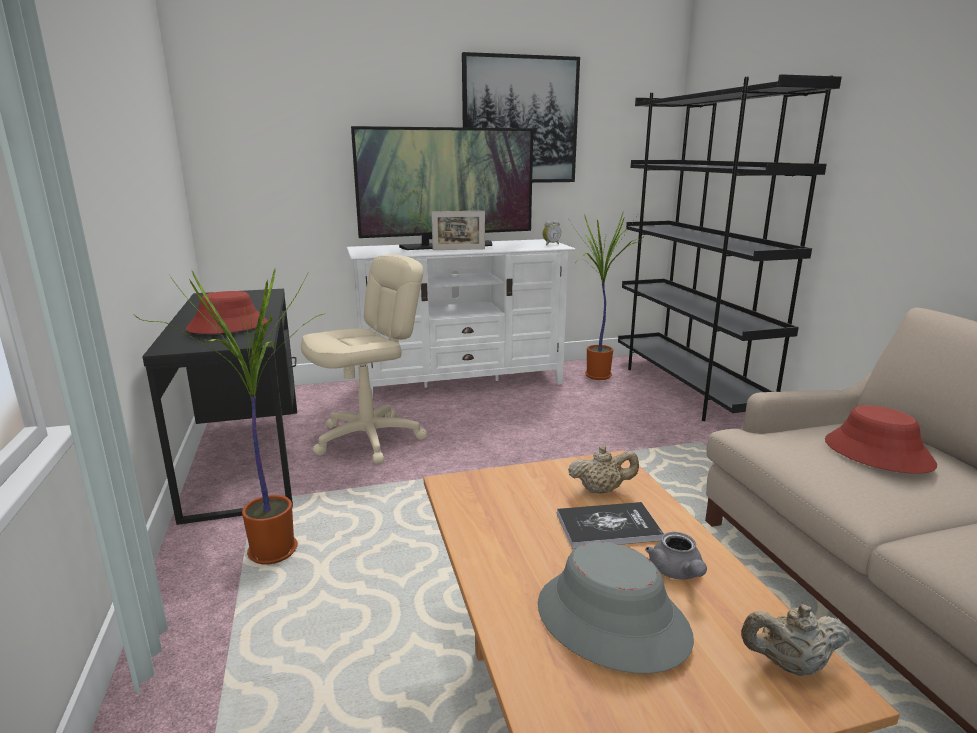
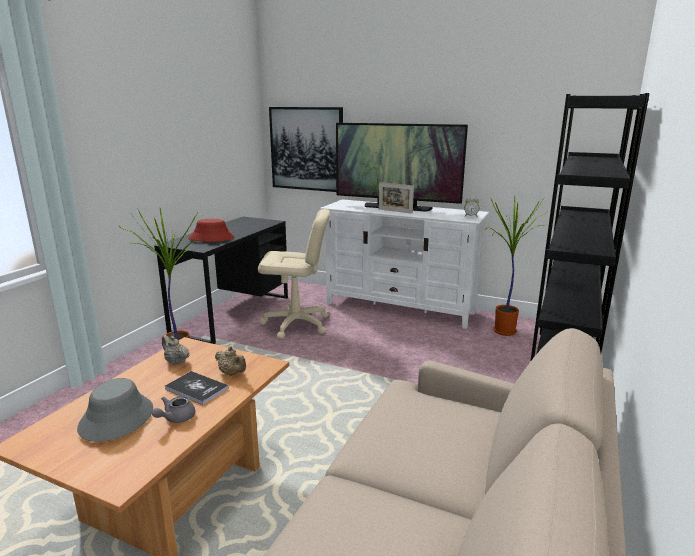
camera: 40 degrees right, 0 degrees up
picture [462,52,580,183] -> picture moved to [269,107,343,192]
beige teapot [741,604,850,676] -> beige teapot moved to [162,335,189,365]
red hat [825,405,937,474] -> none

